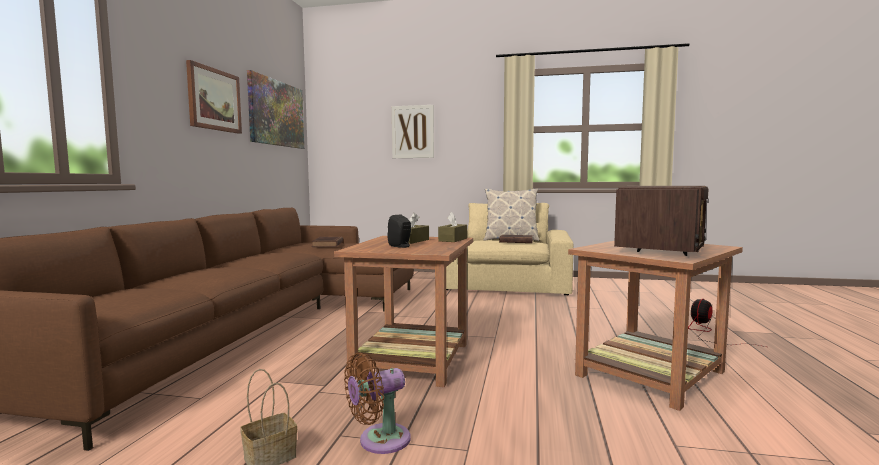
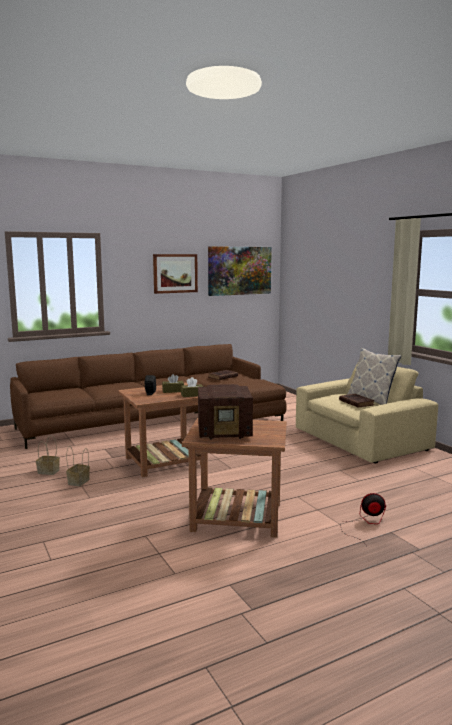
camera: 50 degrees right, 5 degrees up
brown fan [344,352,410,454] -> basket [66,446,90,486]
picture [392,105,434,158] -> none

